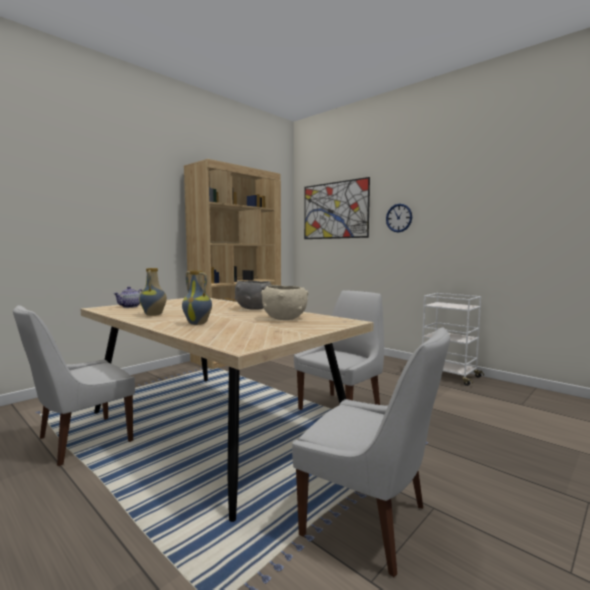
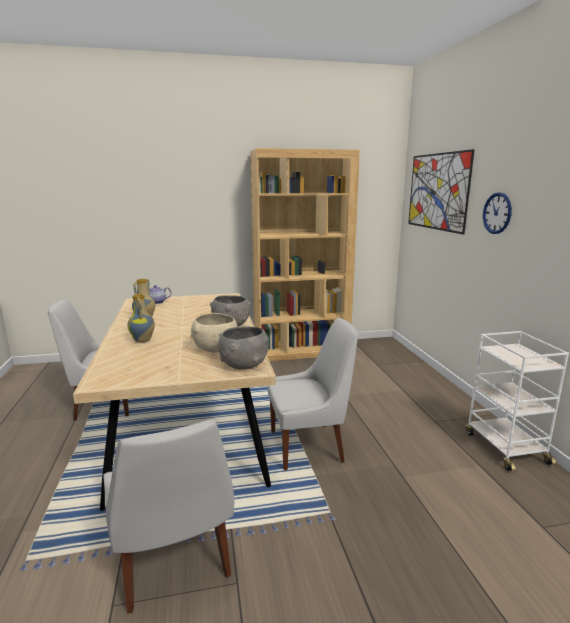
camera: 35 degrees right, 10 degrees up
none -> grey bowl [219,326,269,370]

